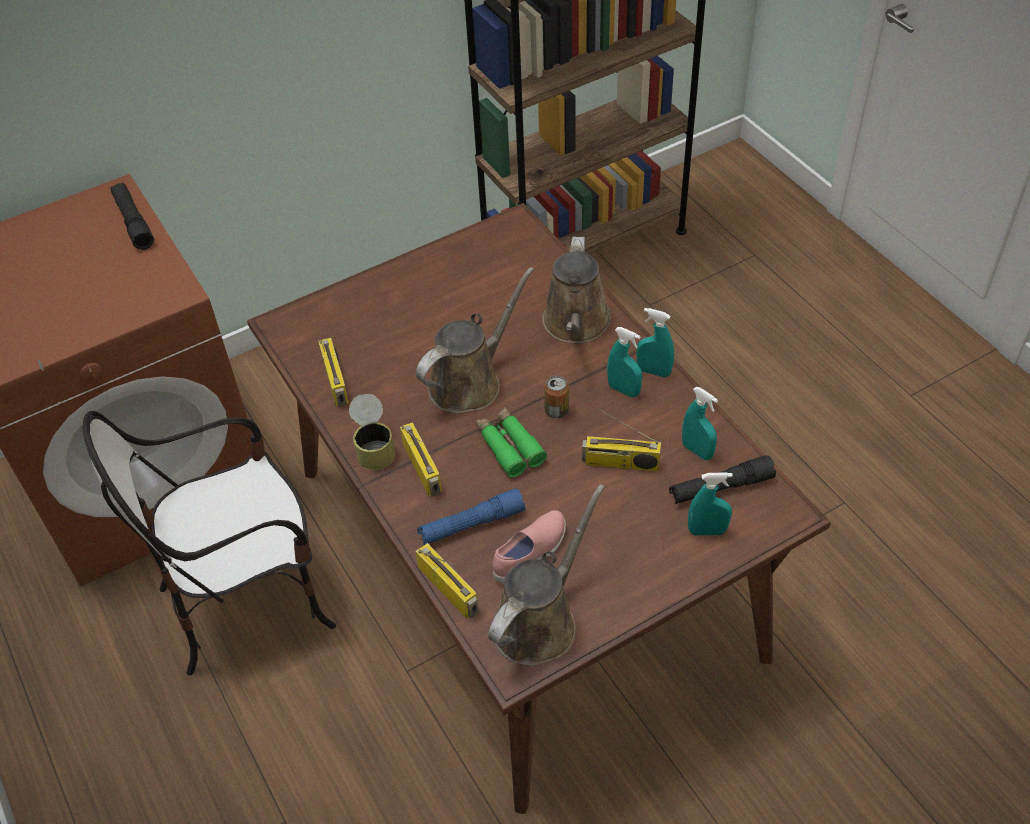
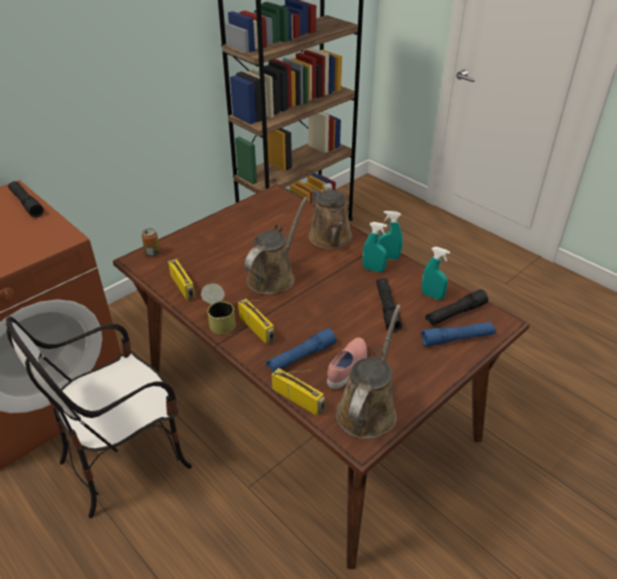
camera: 15 degrees left, 10 degrees down
green binoculars [476,407,547,477] -> none
can [544,375,569,418] -> can moved to [142,228,160,257]
radio [582,409,661,471] -> black flashlight [376,278,402,332]
turquoise spray bottle [688,472,733,535] -> blue flashlight [421,322,496,346]

